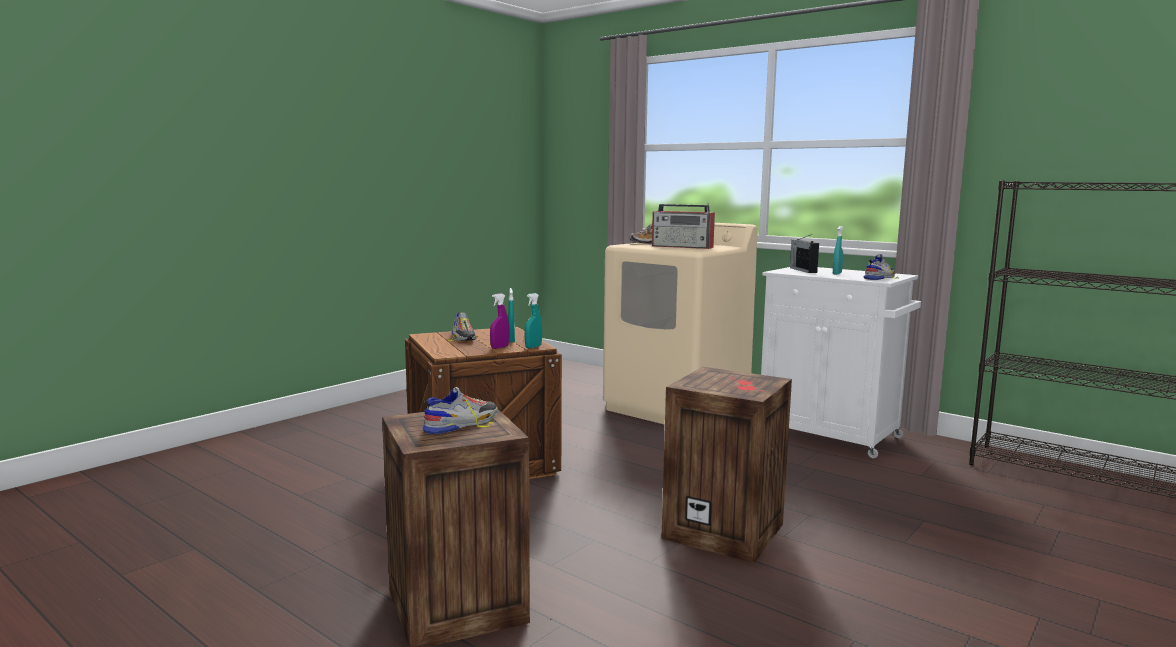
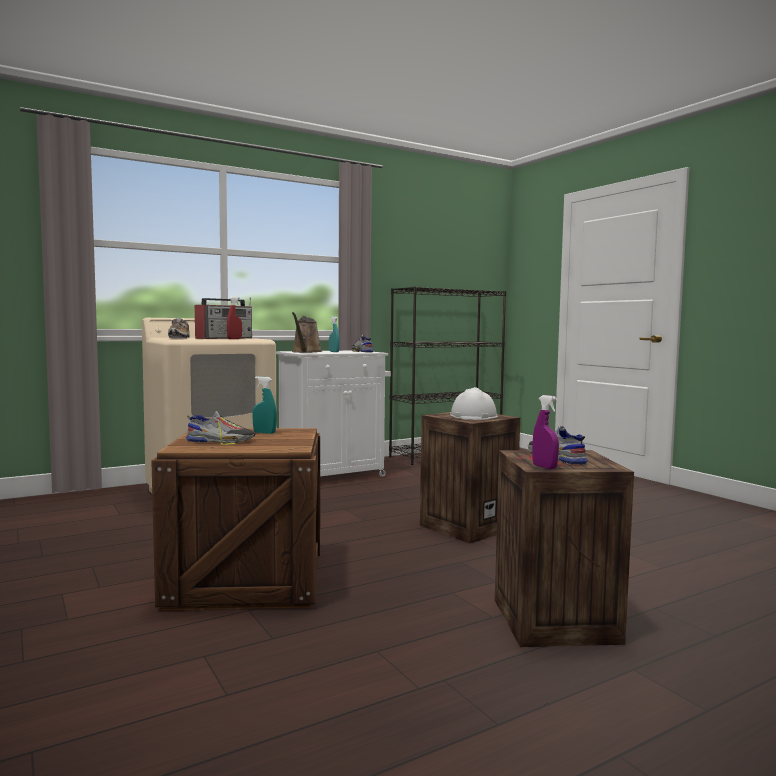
camera: 70 degrees left, 5 degrees down
purple spray bottle [490,293,509,349] -> purple spray bottle moved to [532,395,559,469]
turquoise spray bottle [525,293,542,348] -> none
radio [790,234,819,273] -> brown watering can [292,312,322,353]
none -> red spray bottle [227,297,242,339]
none -> white hard hat [450,387,498,420]

